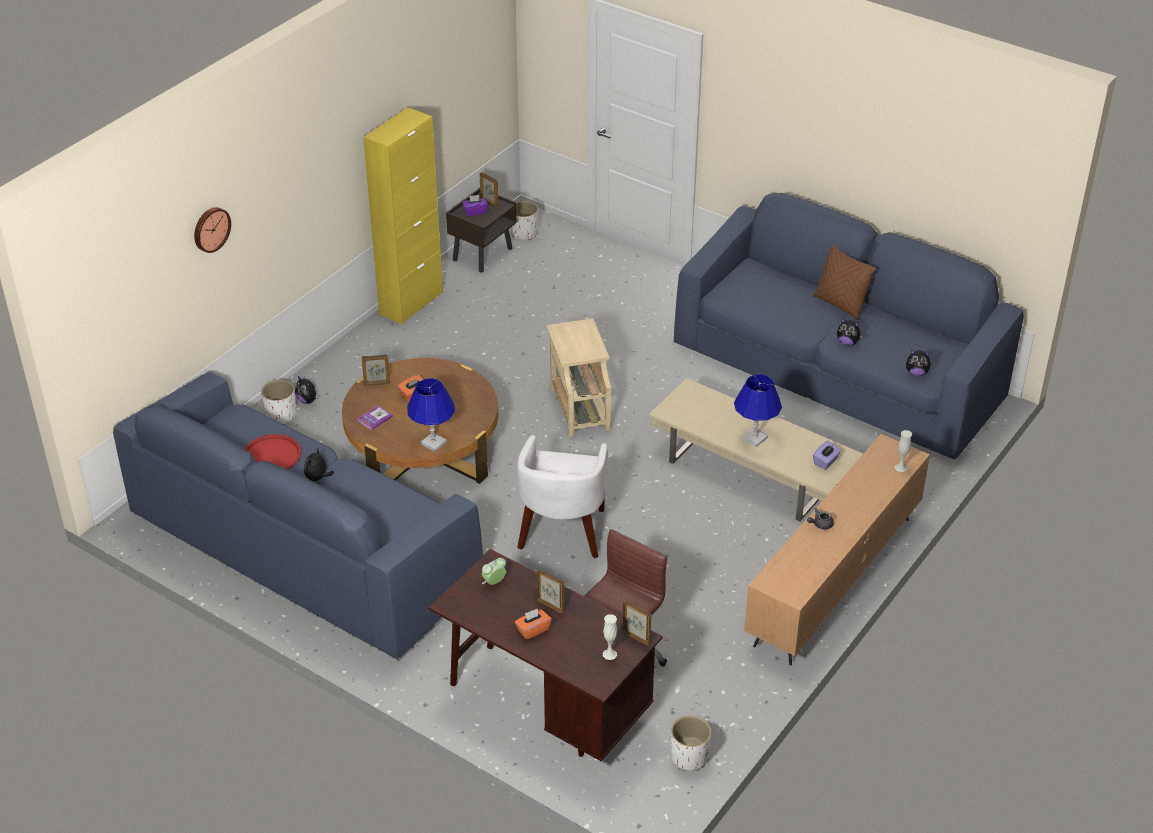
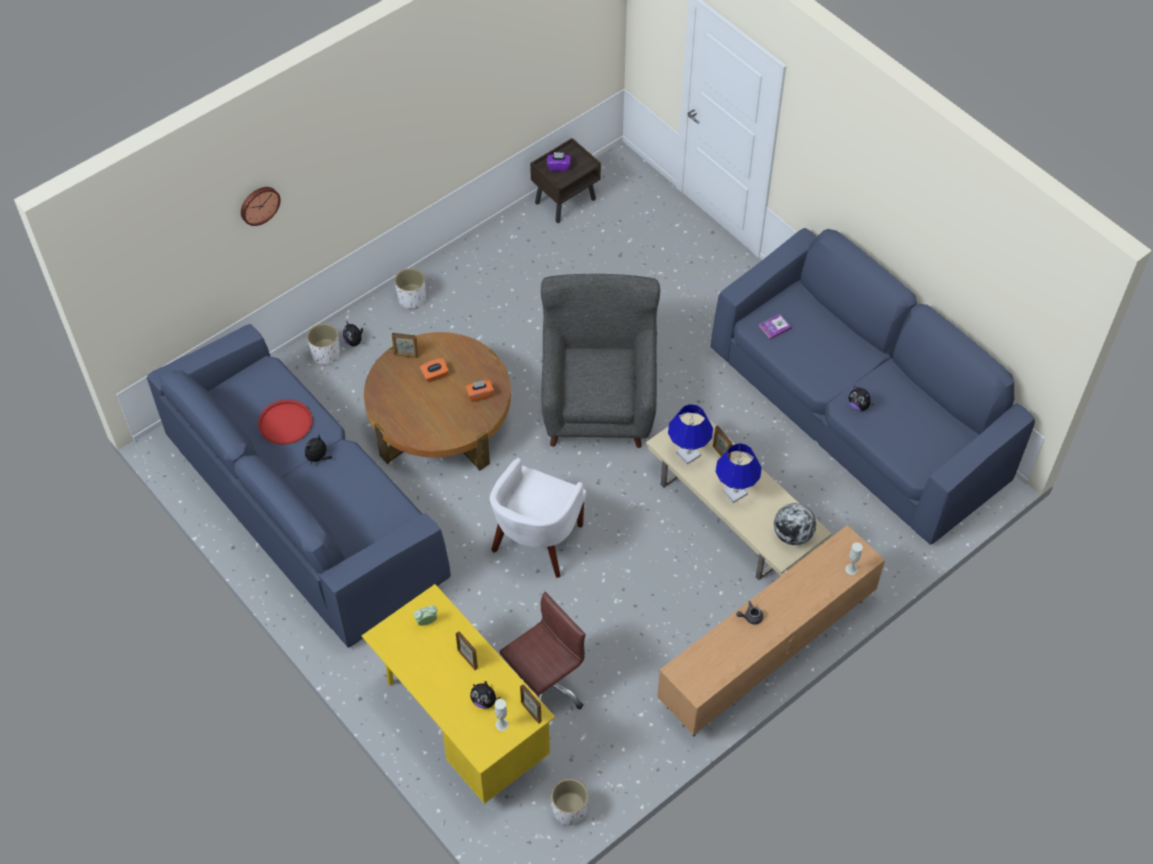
camera: 15 degrees right, 15 degrees up
book [358,406,393,431] -> book moved to [759,314,792,339]
yellow cabinet [363,107,443,324] -> none
blue table lamp [407,378,455,452] -> blue table lamp moved to [668,404,713,465]
brown desk [428,549,663,761] -> yellow desk [362,584,555,804]
picture frame [480,172,499,207] -> picture frame moved to [713,425,732,459]
white planter [511,201,538,240] -> white planter moved to [395,268,426,310]
orange tissue box [515,609,552,640] -> orange tissue box moved to [466,380,494,402]
beige side table [546,318,611,437] -> grey armchair [541,274,660,448]
brown pillow [813,245,877,320] -> none
purple tissue box [813,441,841,470] -> globe [774,503,816,545]
plush toy [906,350,932,376] -> plush toy moved to [470,681,500,709]

